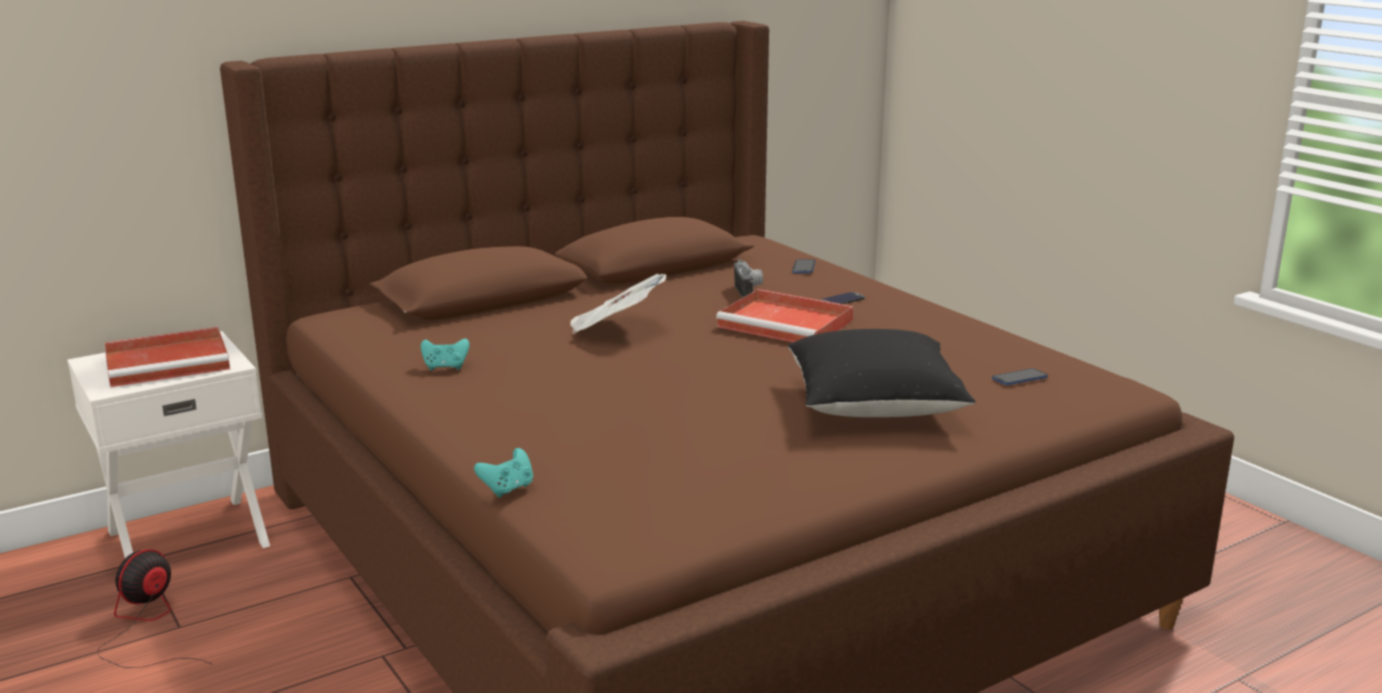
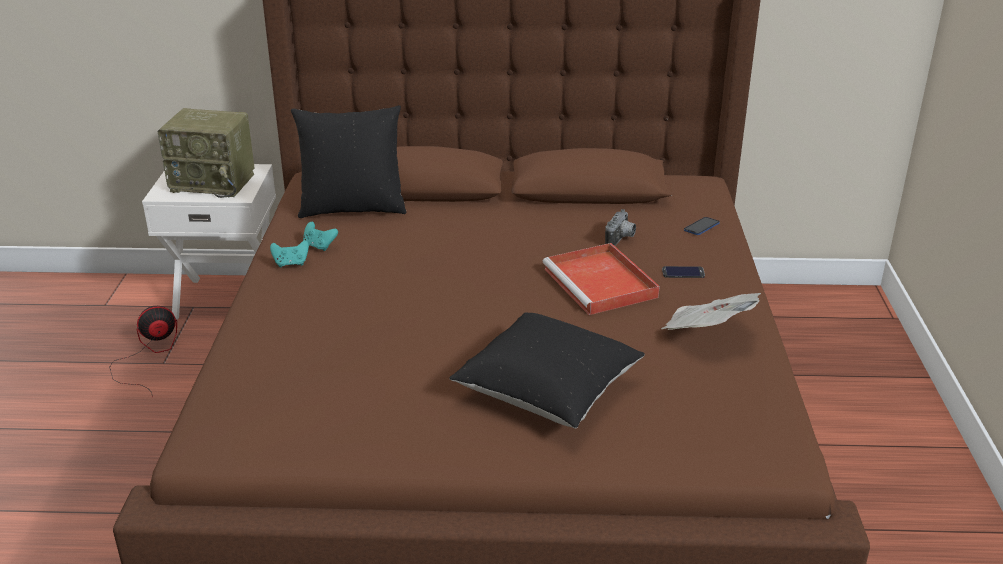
camera: 35 degrees right, 10 degrees up
red tray [104,327,230,387] -> radio [157,108,254,198]
turquoise game controller [474,448,533,497] -> turquoise game controller moved to [270,240,309,267]
newspaper [570,274,666,334] -> newspaper moved to [661,293,761,330]
phone [992,368,1048,385] -> none
none -> black pillow [291,105,406,218]

